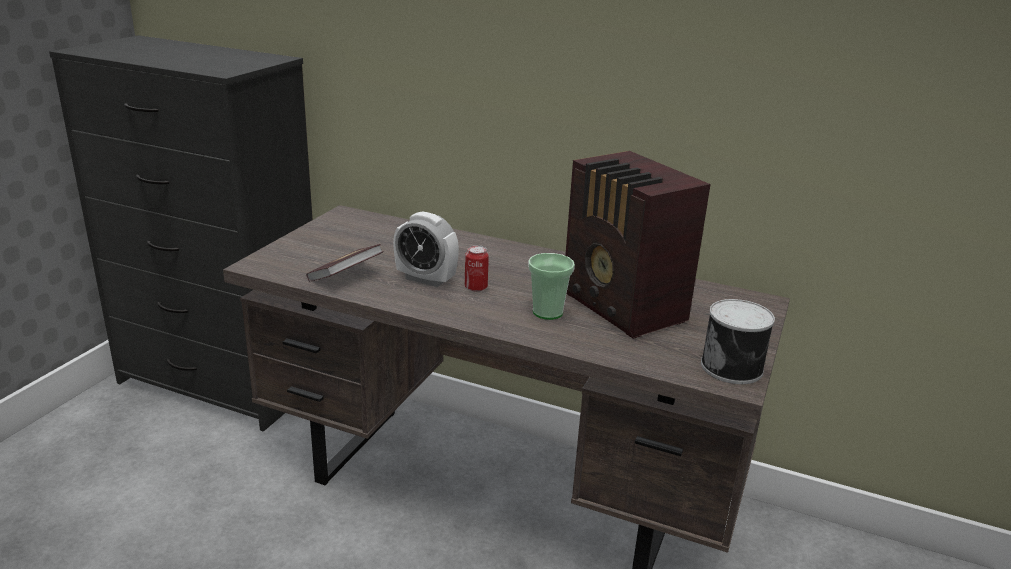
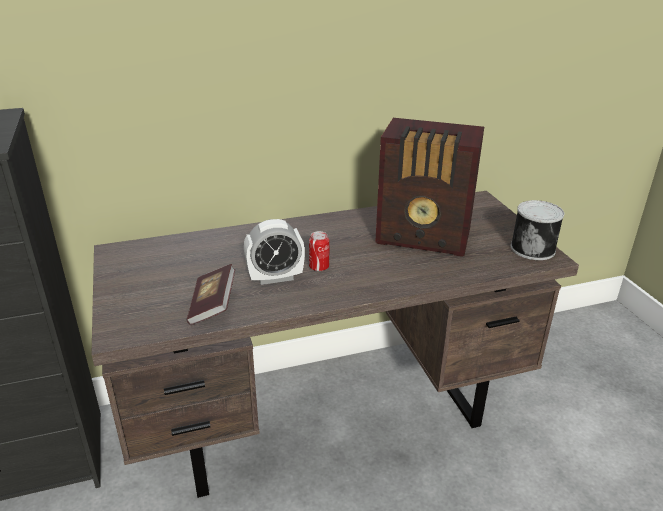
camera: 40 degrees left, 5 degrees up
cup [528,253,575,320] -> none

